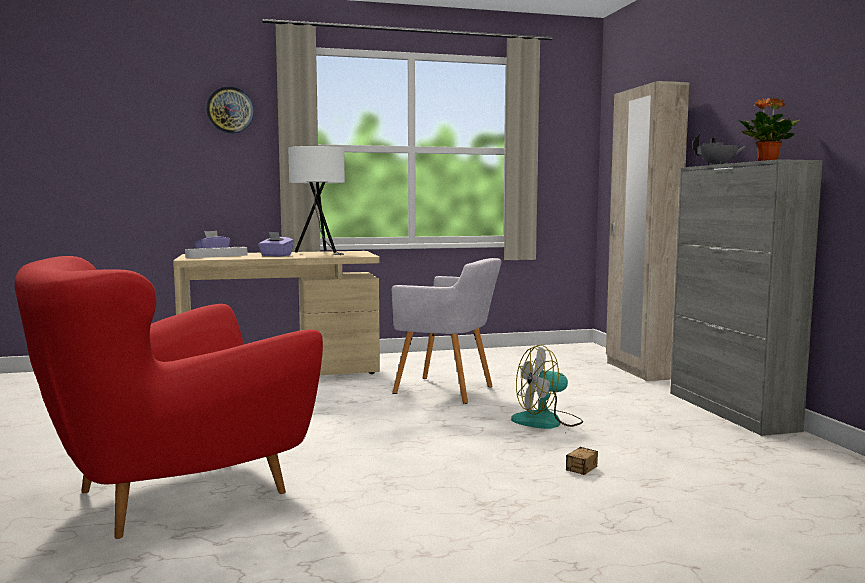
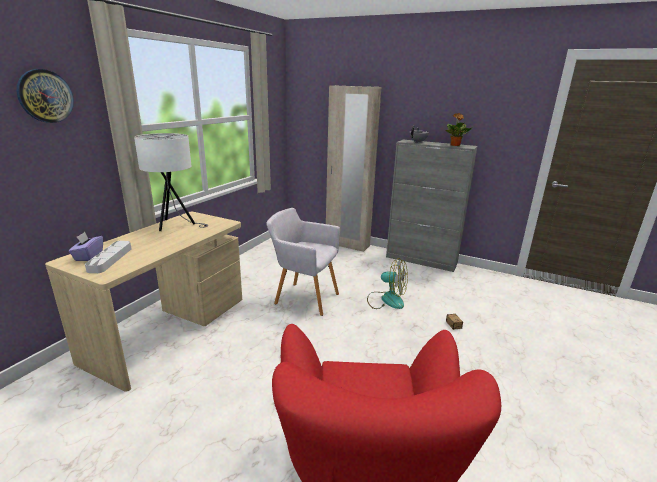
camera: 50 degrees left, 15 degrees up
purple tissue box [258,232,294,257] -> none
grey armchair [392,258,502,404] -> grey armchair turned 135 degrees counterclockwise [266,208,340,316]
fan [511,345,583,429] -> fan turned 90 degrees counterclockwise [367,258,408,309]

